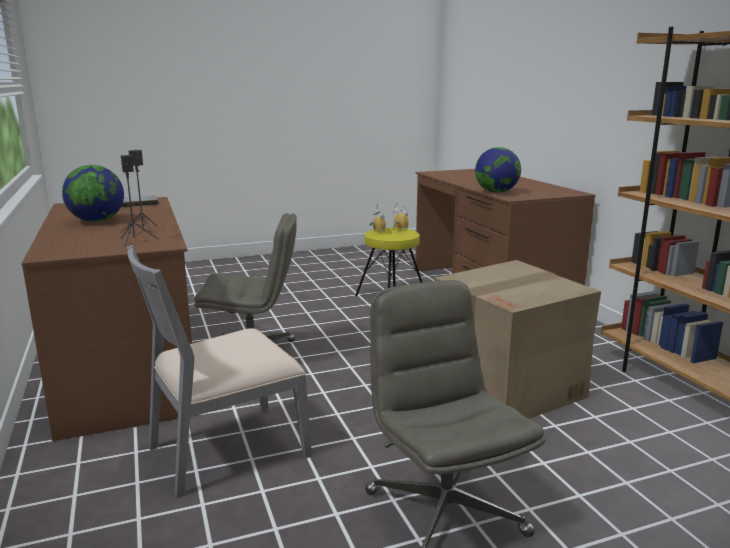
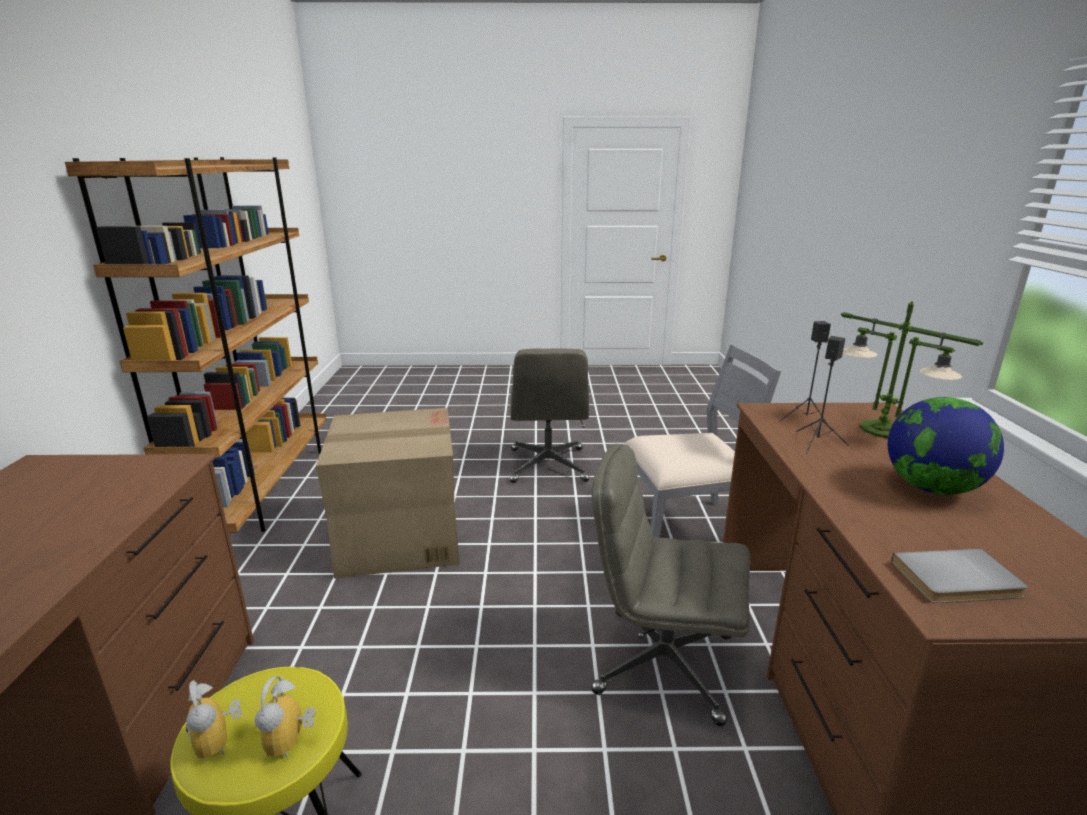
camera: 160 degrees left, 5 degrees up
globe [475,147,521,193] -> none
none -> table lamp [841,301,983,438]

